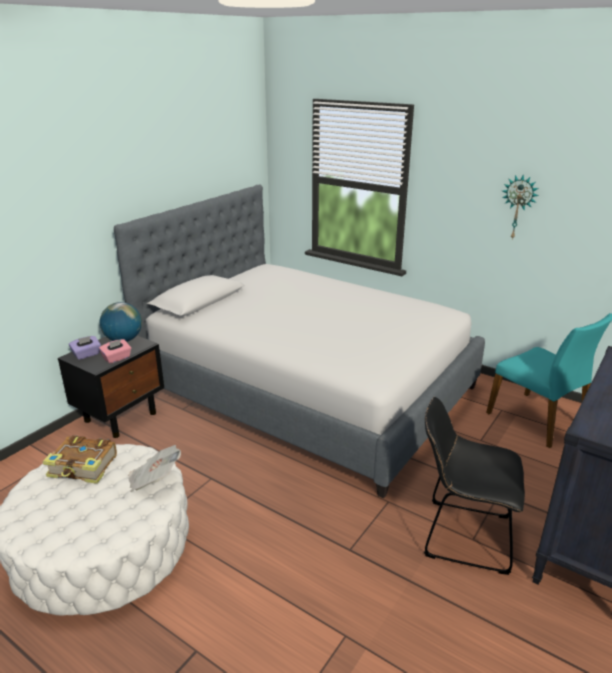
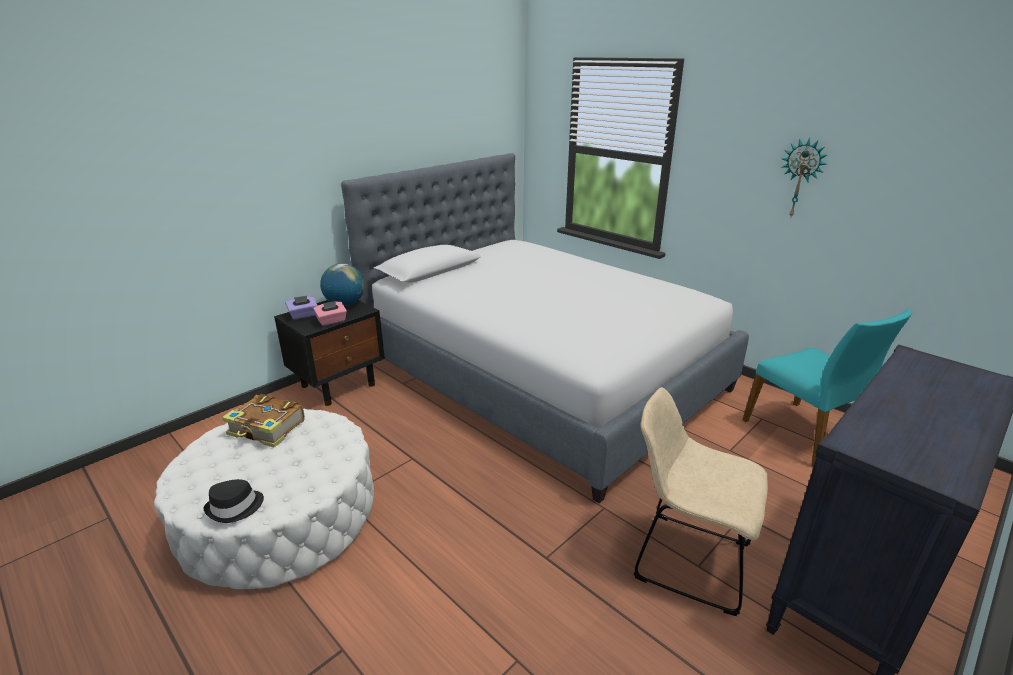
camera: 10 degrees right, 0 degrees up
newspaper [128,445,181,492] -> none
black chair [424,397,525,575] -> beige chair [634,387,768,616]
none -> black hat [203,479,264,523]

